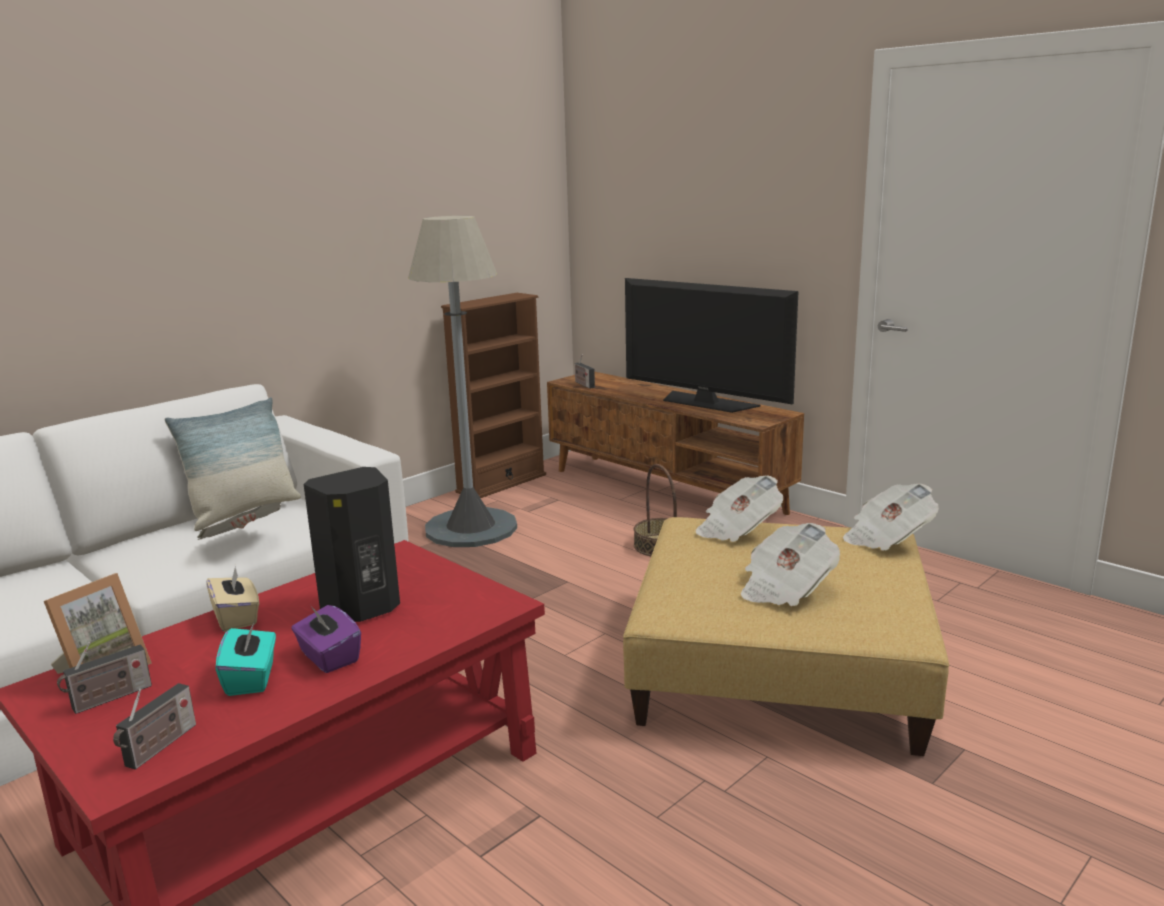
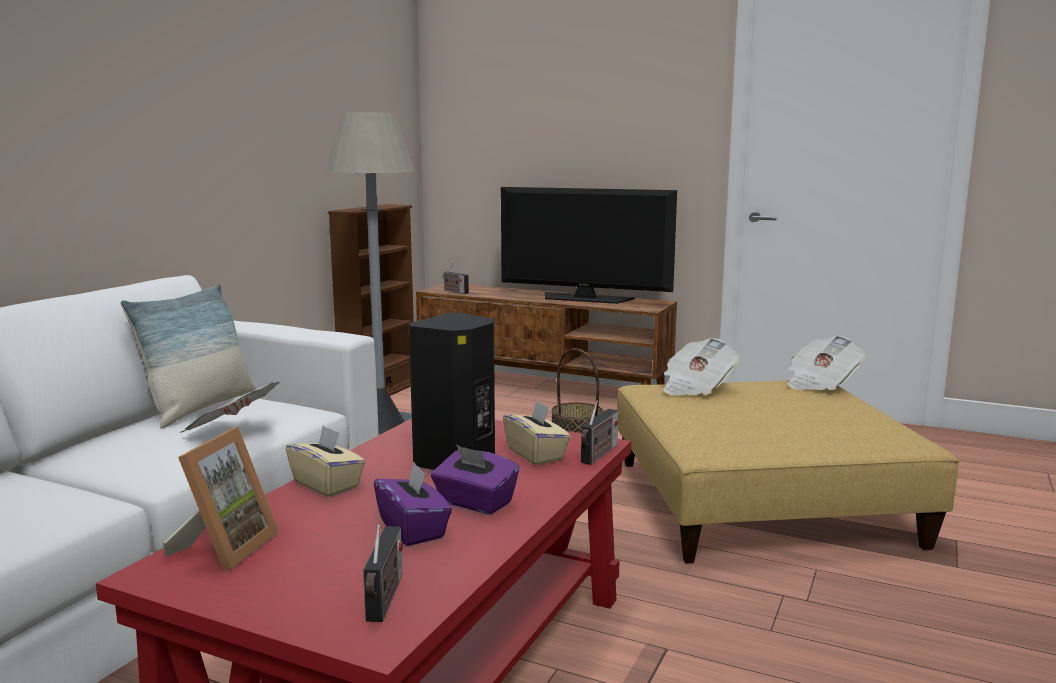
camera: 20 degrees left, 5 degrees down
radio [57,642,152,714] -> radio moved to [581,400,618,465]
turquoise tissue box [215,620,276,696] -> purple tissue box [374,462,452,546]
newspaper [741,523,840,606] -> none
none -> beige tissue box [503,400,571,465]

